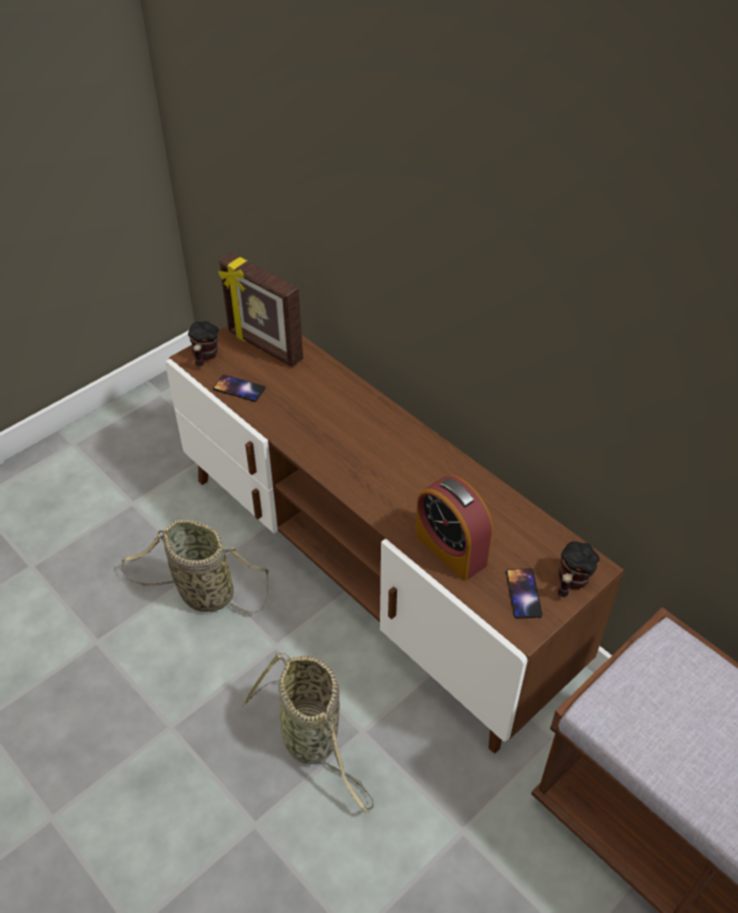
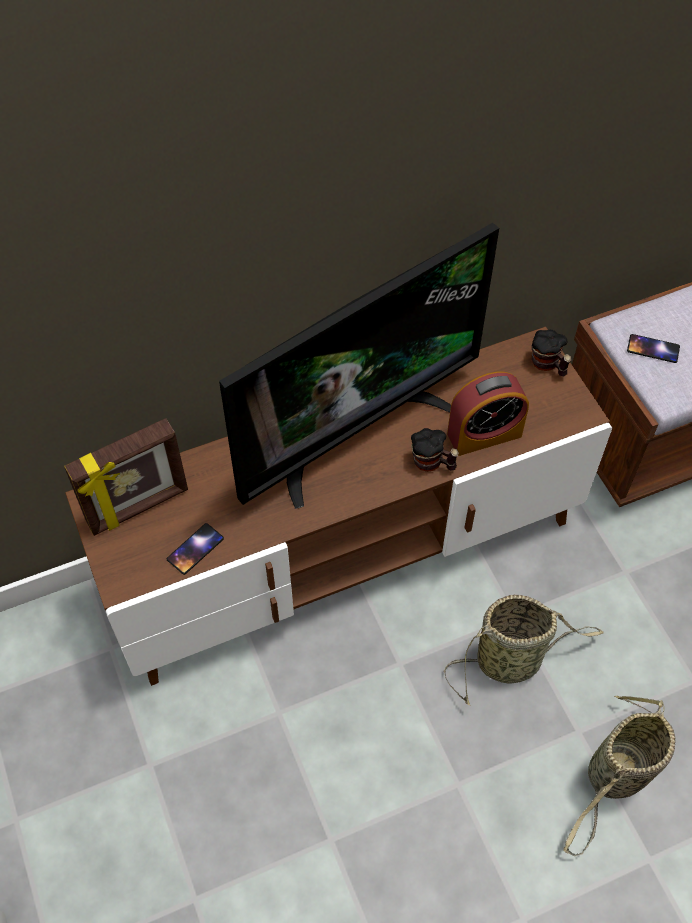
camera: 70 degrees left, 10 degrees up
basket [121,520,269,614] -> basket moved to [564,696,675,856]
mug [188,321,219,366] -> mug moved to [411,428,459,472]
phone [506,568,542,619] -> phone moved to [627,334,680,363]
none -> television [219,223,499,509]

